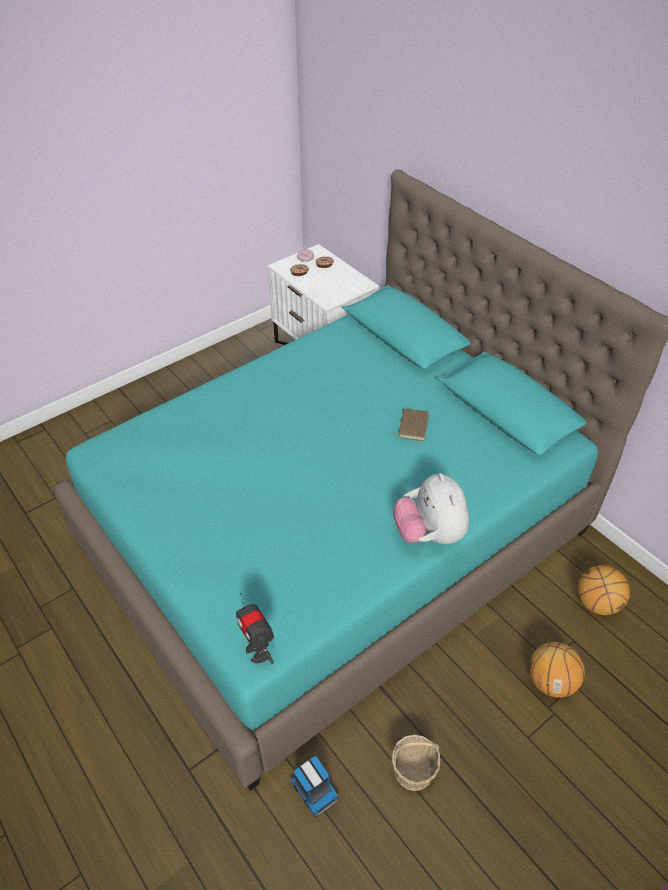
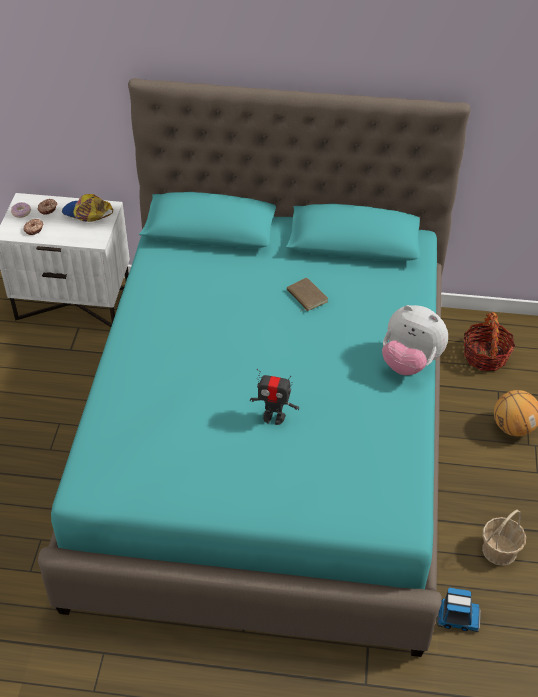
camera: 45 degrees left, 0 degrees up
toy robot [236,593,274,664] -> toy robot moved to [250,369,299,425]
basketball [578,565,630,615] -> basket [464,312,515,371]
none -> cap [62,194,113,222]

